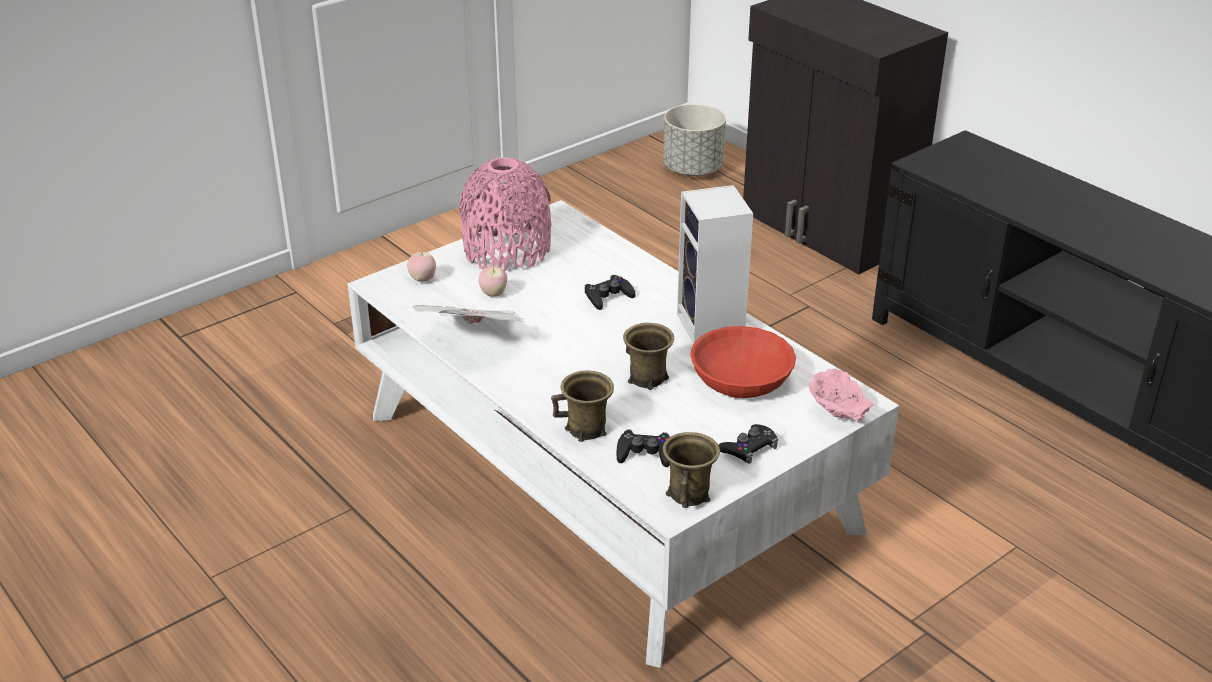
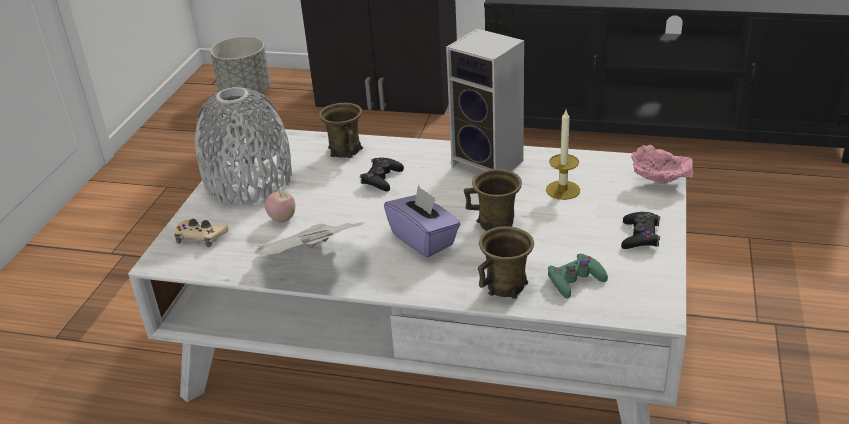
camera: 35 degrees left, 0 degrees up
apple [407,252,436,282] -> beige game controller [174,219,229,247]
pink vase [459,157,551,271] -> grey vase [195,87,292,205]
black game controller [617,429,670,467] -> green game controller [548,254,608,299]
brown mug [663,432,720,508] -> brown mug moved to [319,103,363,158]
red bowl [690,326,796,398] -> candle [546,110,580,200]
none -> purple tissue box [384,185,460,258]

